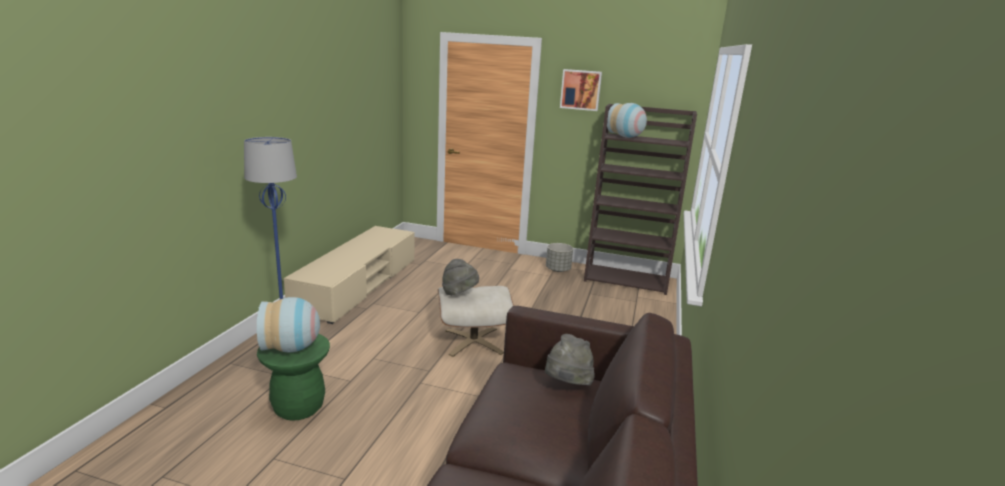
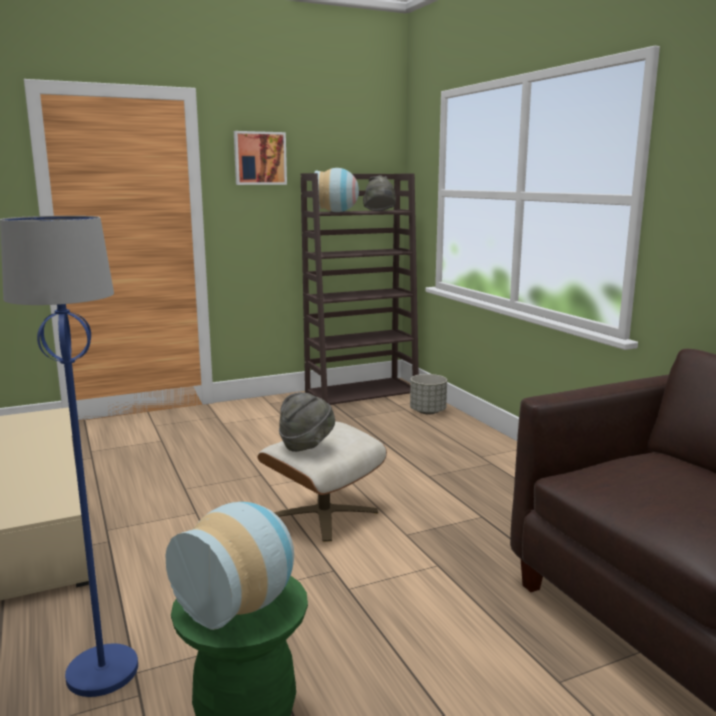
camera: 40 degrees left, 5 degrees down
grey hat [545,334,595,386] -> grey hat moved to [363,175,396,211]
grey planter [546,243,573,272] -> grey planter moved to [410,374,447,415]

